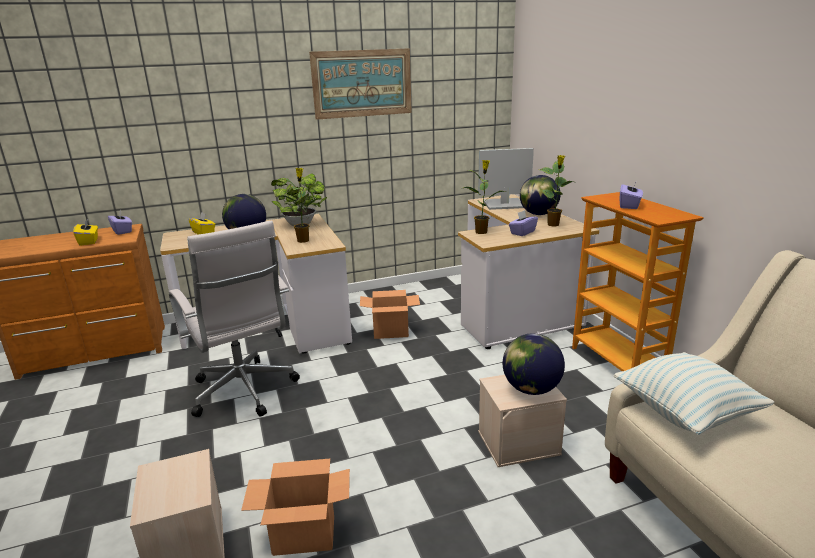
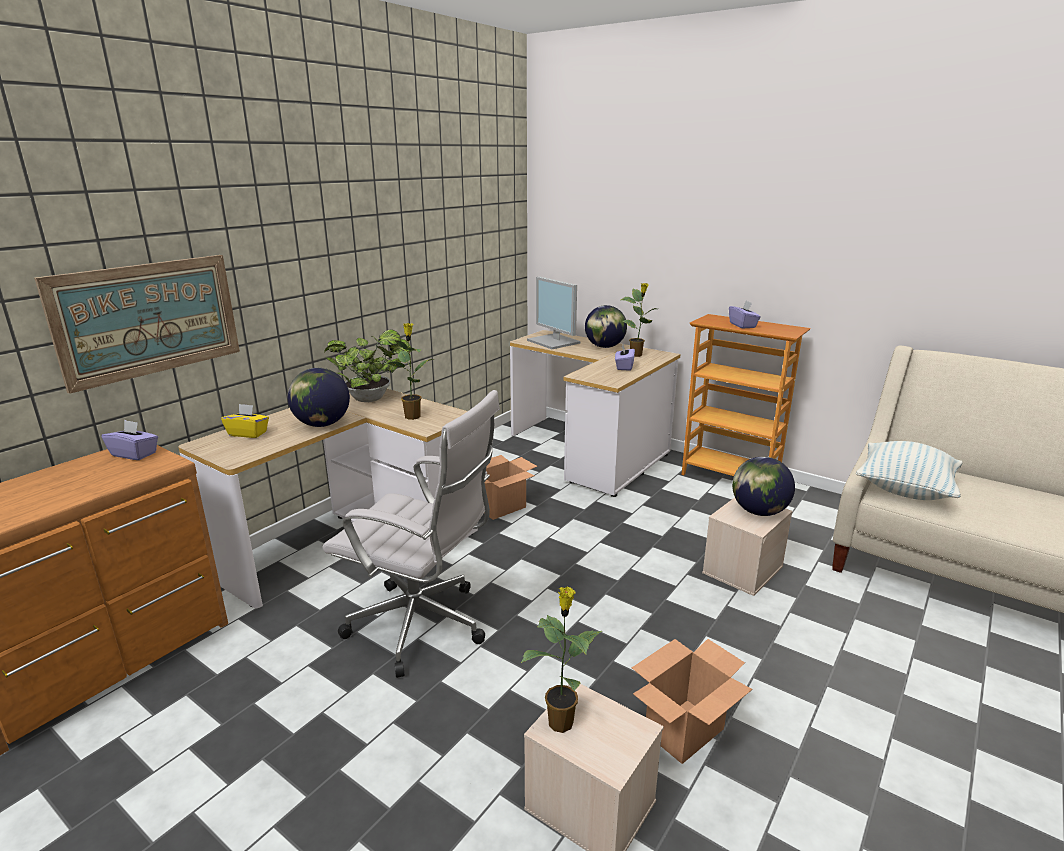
camera: 35 degrees left, 0 degrees up
yellow tissue box [73,219,98,246] -> none
picture [309,48,412,120] -> picture moved to [34,255,240,394]
potted plant [464,160,507,234] -> potted plant moved to [521,586,602,733]
monitor [478,148,534,210] -> monitor turned 90 degrees counterclockwise [527,276,581,349]

